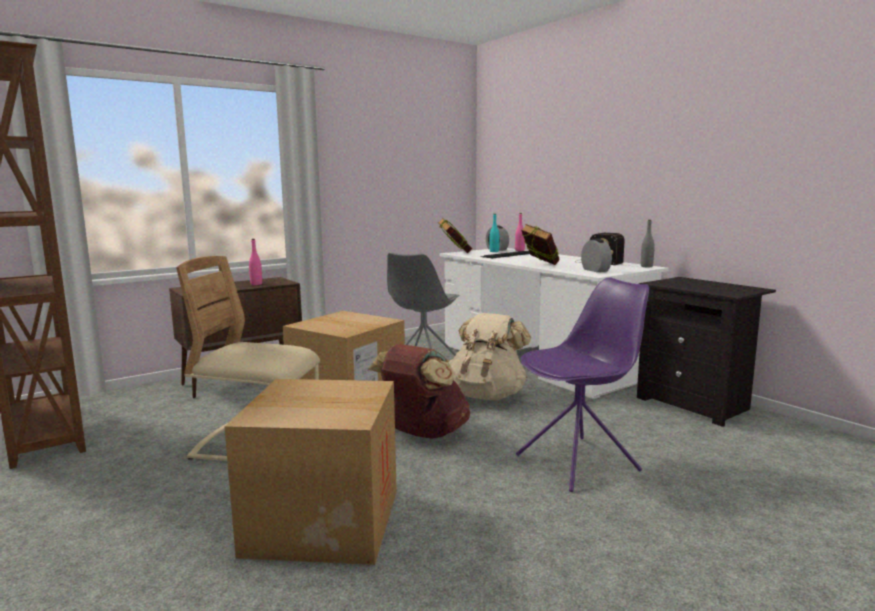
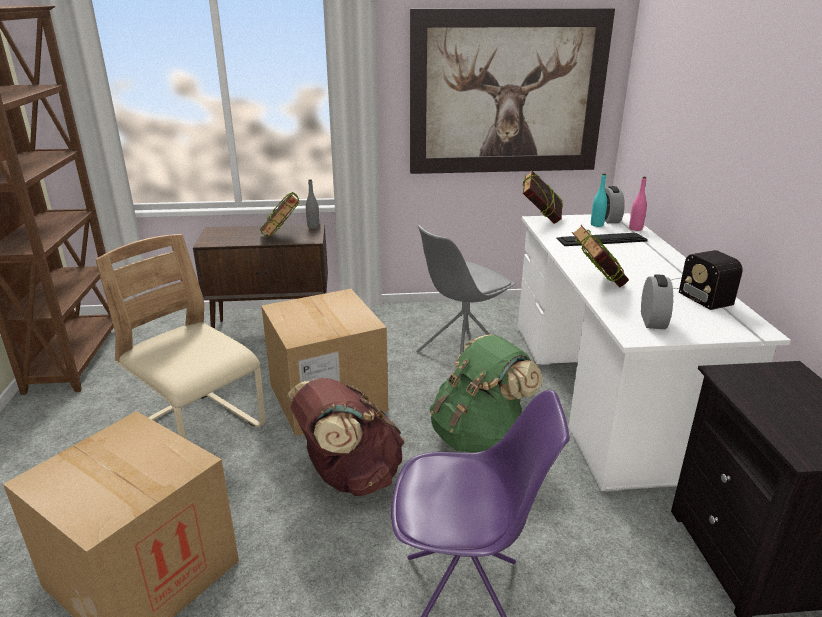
camera: 30 degrees right, 15 degrees up
pink bottle [249,239,262,285] -> book [260,192,299,237]
beige backpack [449,313,531,400] -> green backpack [429,335,543,453]
grey bottle [641,220,654,267] -> grey bottle moved to [306,180,320,229]
none -> picture [410,8,615,174]

